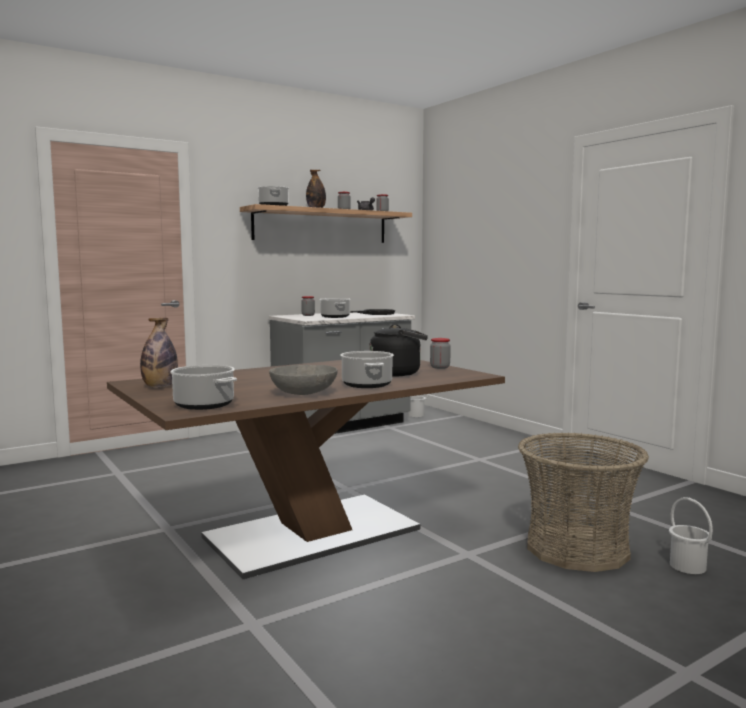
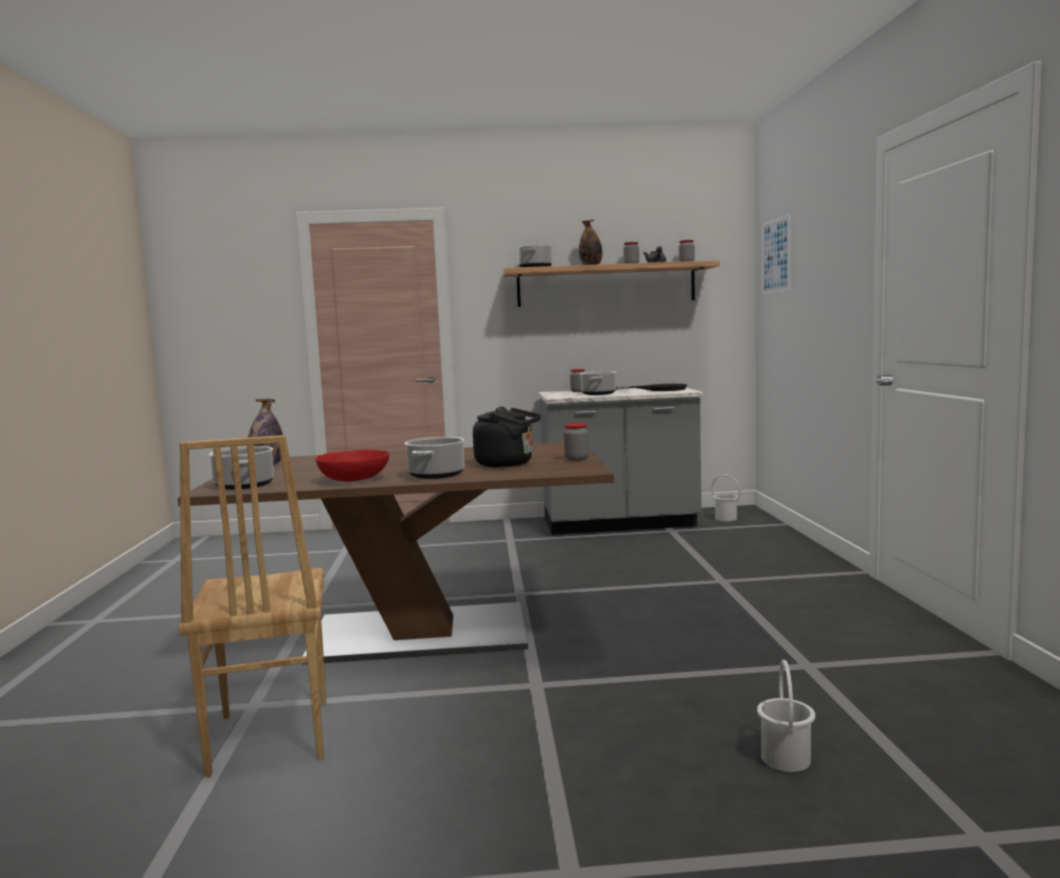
camera: 30 degrees right, 0 degrees up
grey bowl [269,365,338,395] -> red bowl [316,449,389,482]
basket [518,433,649,572] -> none
none -> brown chair [178,435,326,778]
none -> picture [762,214,791,294]

